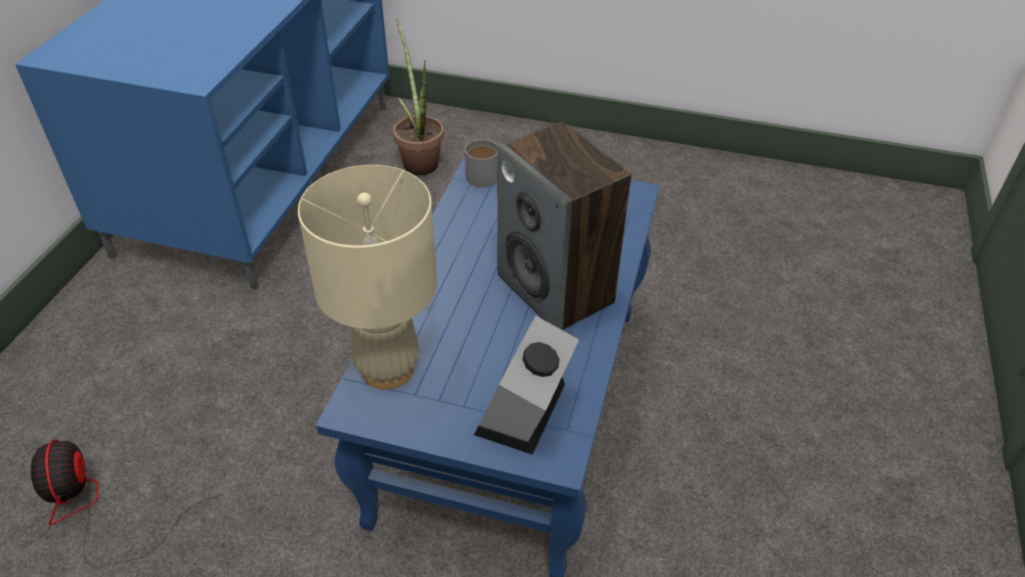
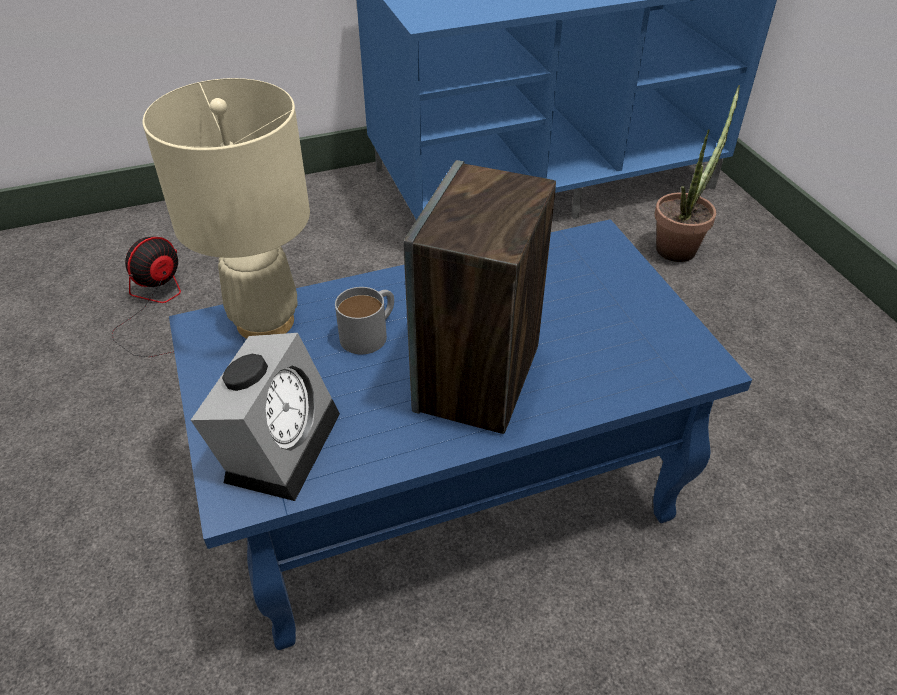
camera: 55 degrees right, 0 degrees up
grey mug [465,139,498,187] -> grey mug moved to [335,287,394,354]
alarm clock [474,316,579,455] -> alarm clock turned 120 degrees clockwise [191,333,340,501]

